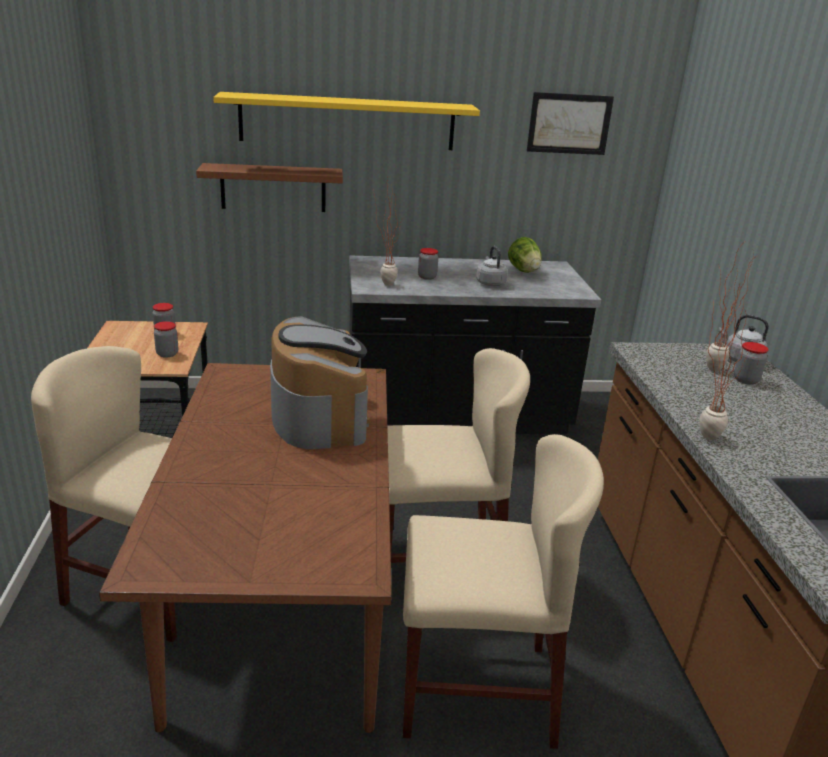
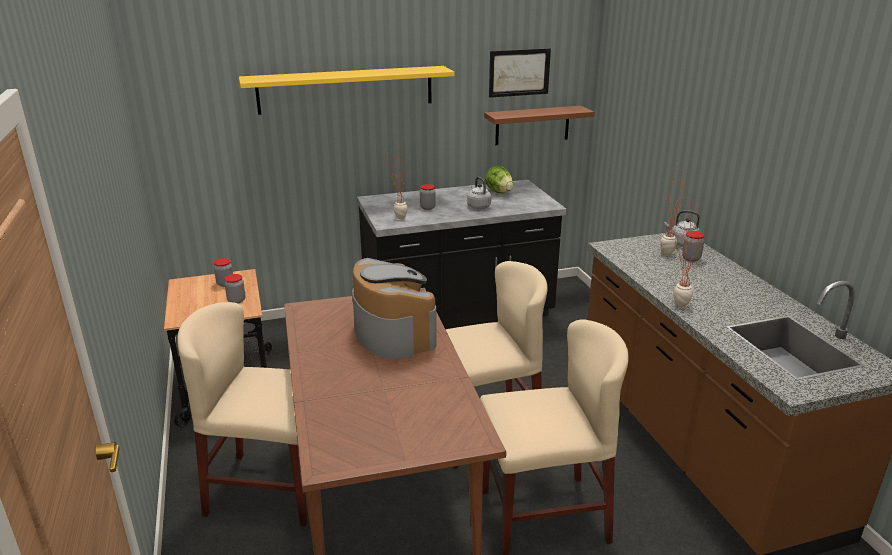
camera: 10 degrees left, 0 degrees up
brown shelf [196,163,343,212] -> brown shelf moved to [484,106,594,145]

